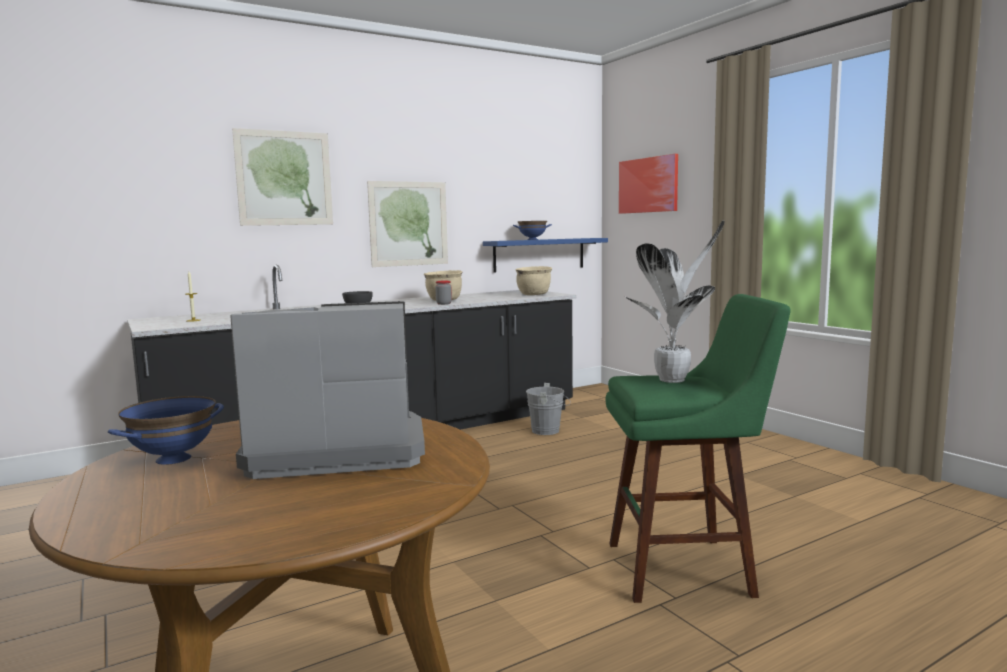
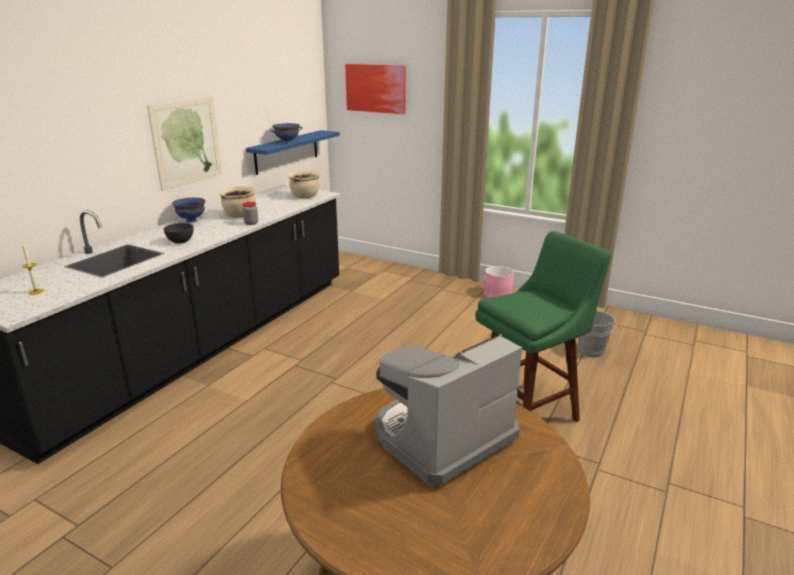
camera: 30 degrees left, 15 degrees up
blue bowl [108,396,224,465] -> blue bowl moved to [172,198,205,222]
picture [232,128,333,226] -> none
grey bucket [526,383,571,435] -> grey bucket moved to [578,310,621,358]
potted plant [625,220,724,383] -> none
none -> pink planter [484,266,514,298]

